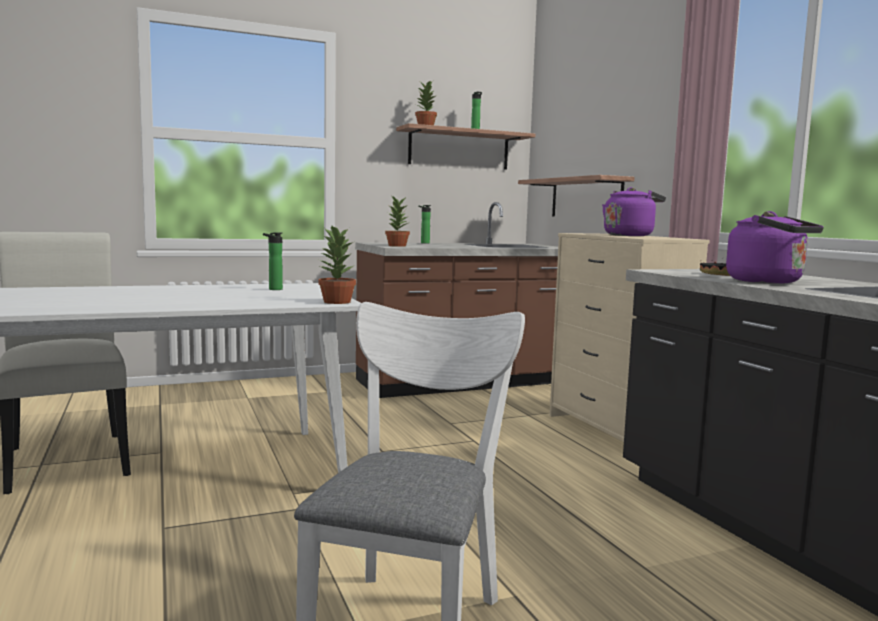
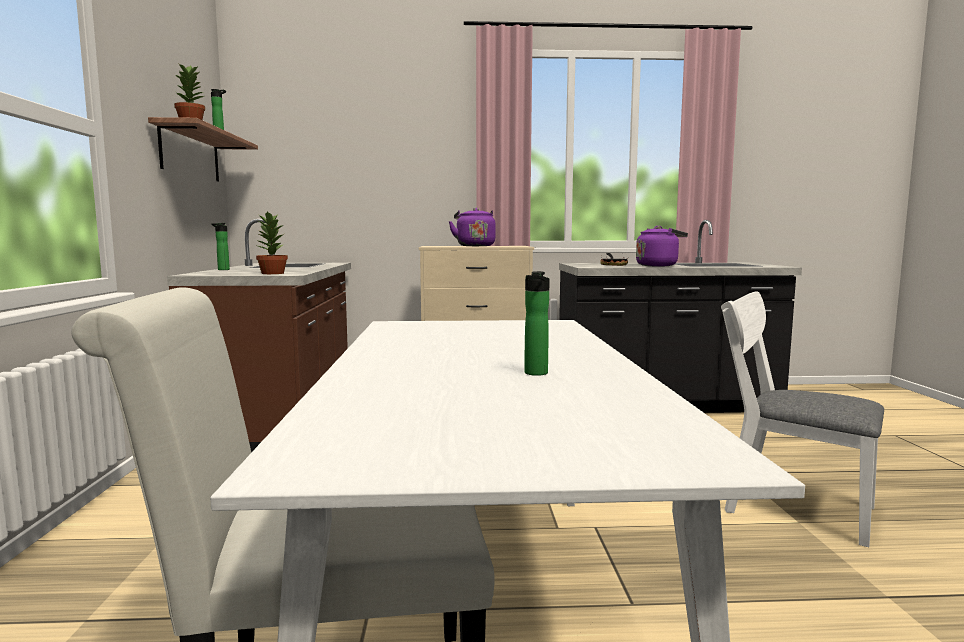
camera: 70 degrees left, 0 degrees up
bottle [263,232,283,290] -> bottle moved to [524,271,550,376]
potted plant [319,226,356,304] -> none
shelf [518,175,635,216] -> none

